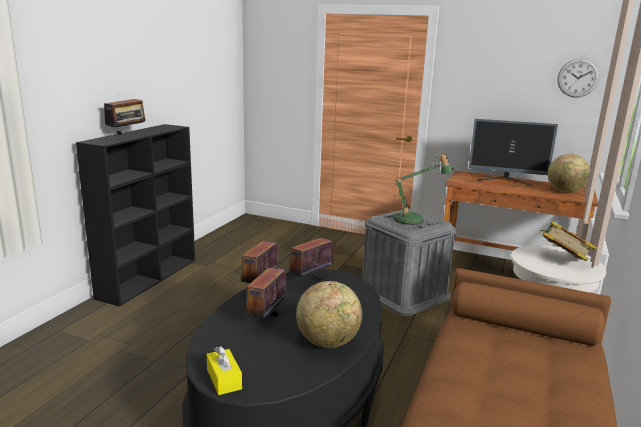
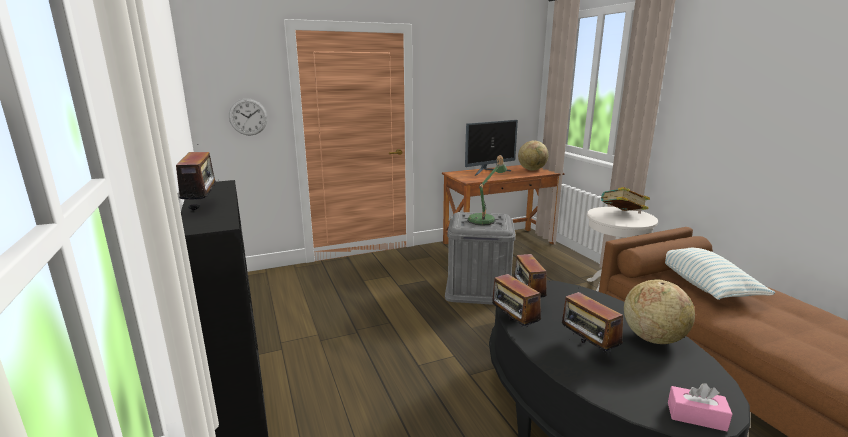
camera: 45 degrees left, 0 degrees up
yellow tissue box [207,346,242,395] -> pink tissue box [668,383,732,432]
wall clock [557,58,600,98] -> wall clock moved to [229,98,268,136]
none -> pillow [665,248,775,300]

